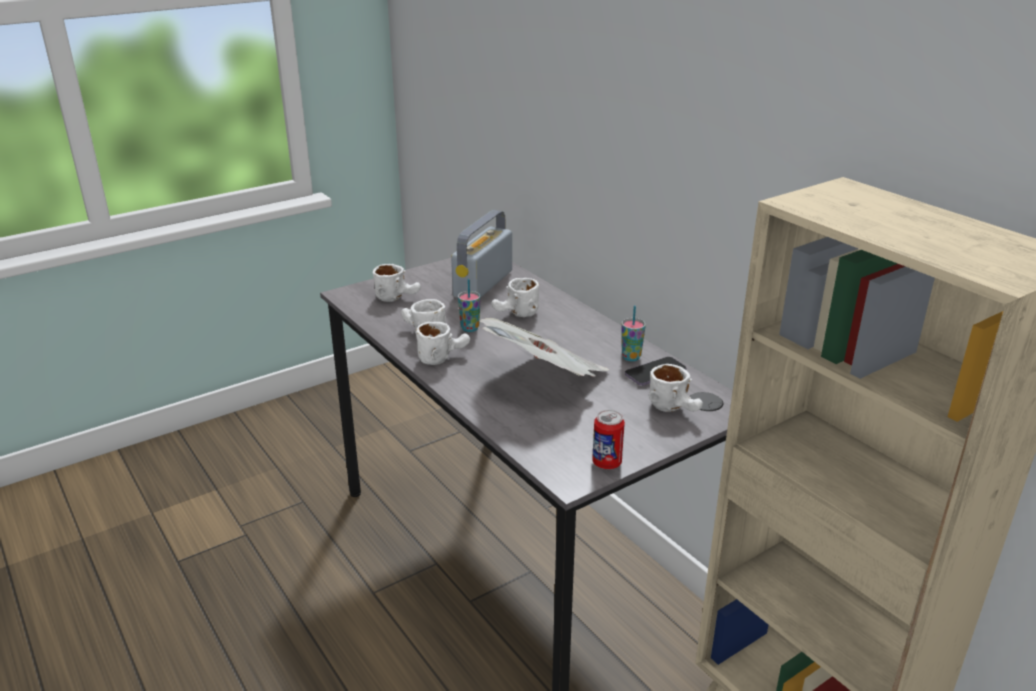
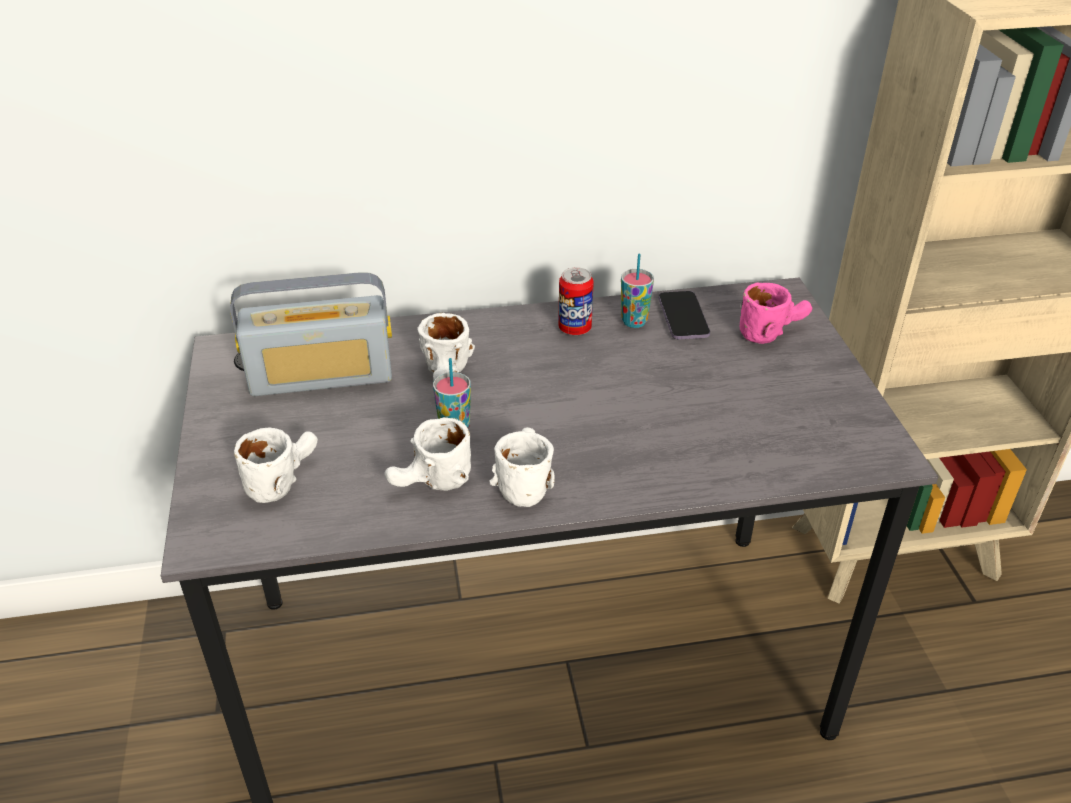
camera: 65 degrees left, 10 degrees up
radio [451,210,512,298] -> radio turned 60 degrees counterclockwise [230,272,392,396]
newspaper [479,318,609,377] -> none
can [592,410,625,469] -> can moved to [558,267,594,335]
white mug [649,364,703,412] -> pink mug [740,282,812,344]

